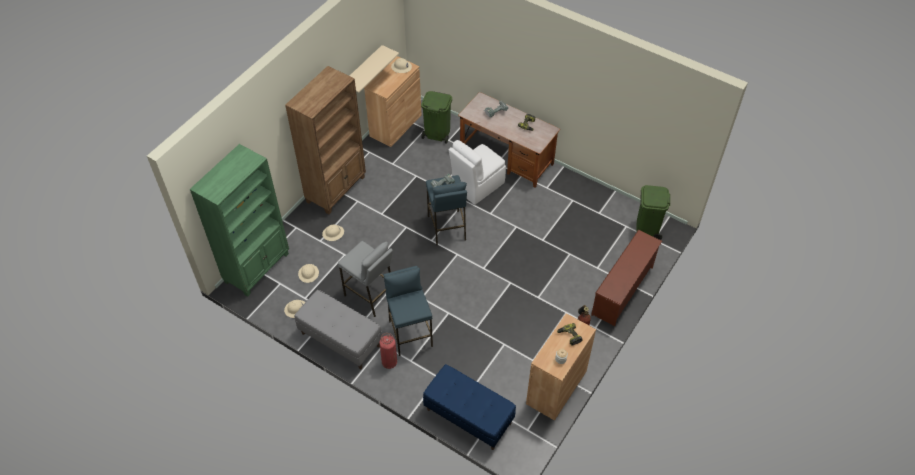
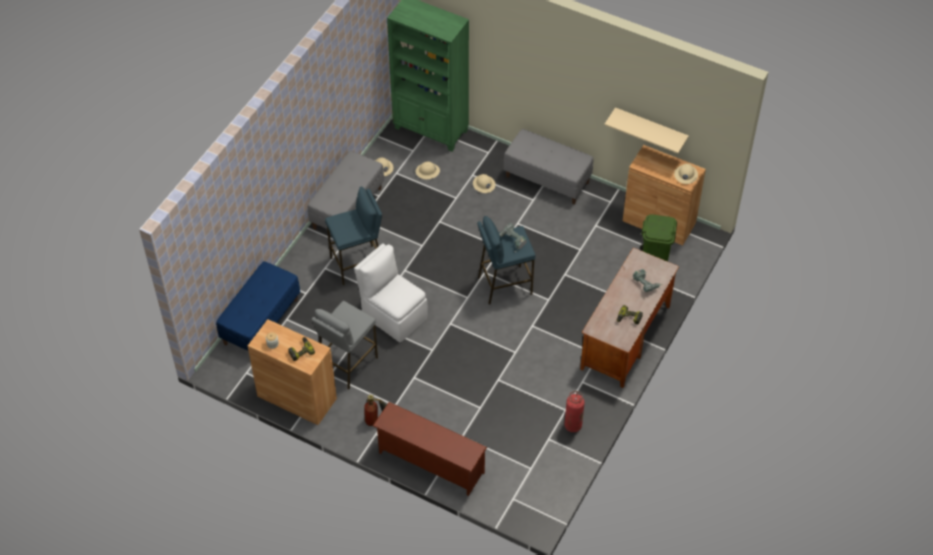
camera: 85 degrees right, 0 degrees up
brown bookcase [285,66,366,214] -> grey bench [504,129,594,205]
grey stool [338,241,393,317] -> grey stool moved to [312,301,378,390]
fire extinguisher [379,333,397,369] -> fire extinguisher moved to [564,391,585,432]
white chair [449,140,506,205] -> white chair moved to [354,244,428,342]
green trash can [637,185,670,240] -> none

